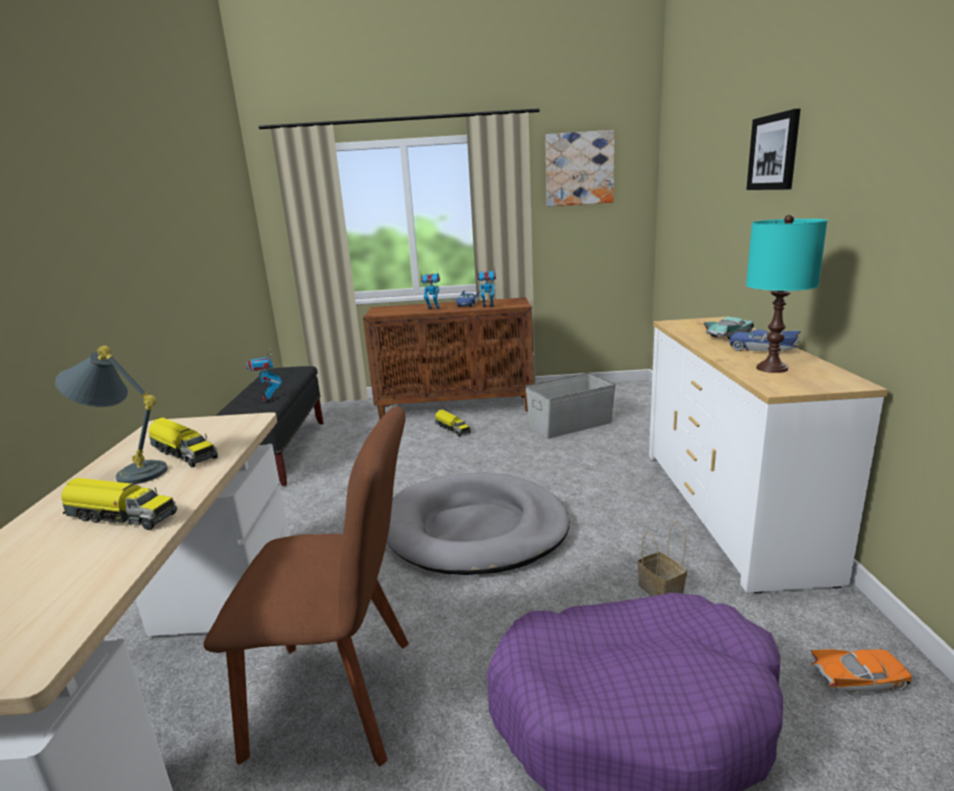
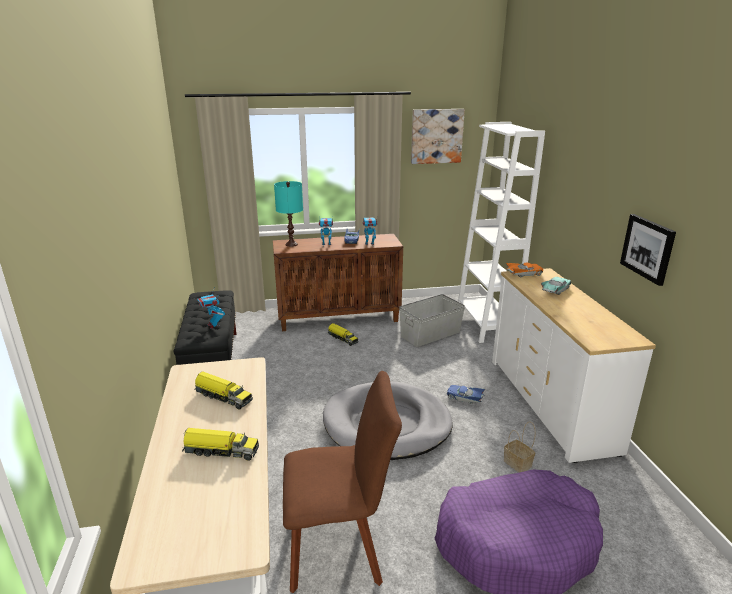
camera: 10 degrees left, 5 degrees up
grey table lamp [55,346,168,484] -> none
blue toy car [729,329,802,352] -> blue toy car moved to [447,385,485,404]
picture [746,109,801,190] -> picture moved to [620,214,676,286]
turquoise table lamp [746,215,828,373] -> turquoise table lamp moved to [274,181,303,247]
orange toy car [811,649,912,695] -> orange toy car moved to [506,262,543,277]
none -> white bookcase [458,122,545,343]

